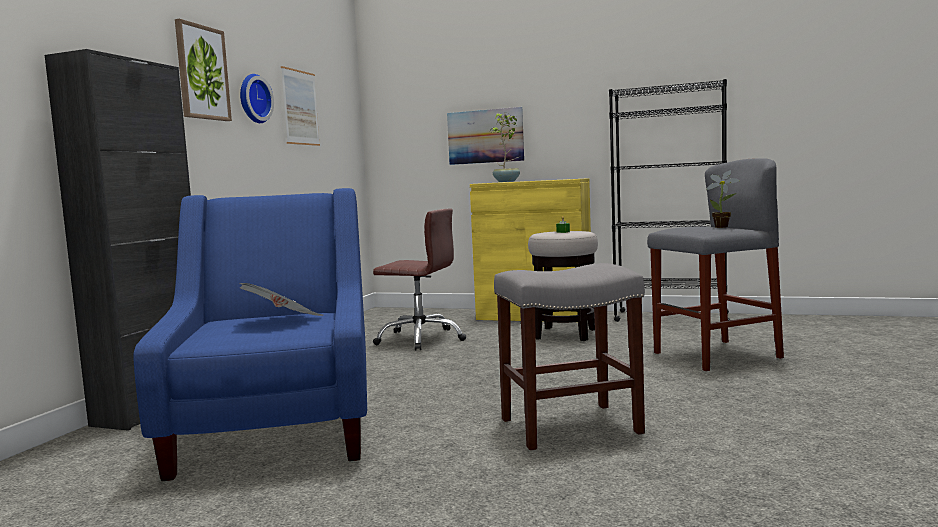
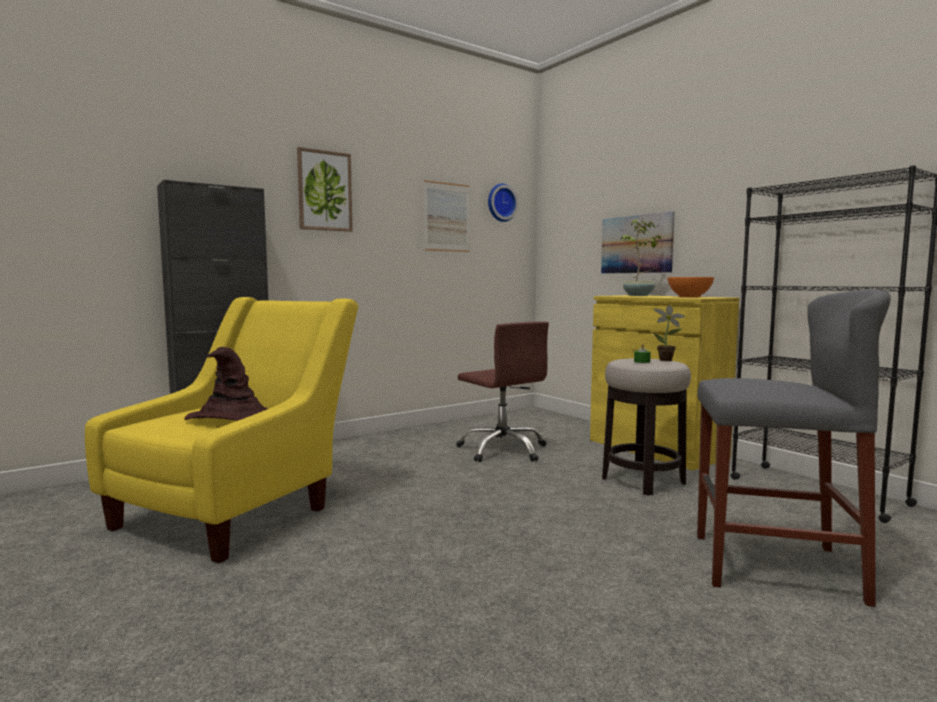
camera: 35 degrees right, 0 degrees up
blue armchair [133,188,367,481] -> yellow armchair [85,297,358,563]
newspaper [239,283,323,316] -> brown hat [184,347,268,421]
wall clock [240,74,274,123] -> wall clock moved to [488,184,518,222]
grey stool [494,263,645,450] -> none
potted plant [706,170,740,228] -> potted plant moved to [653,305,685,361]
none -> orange bowl [667,277,715,297]

